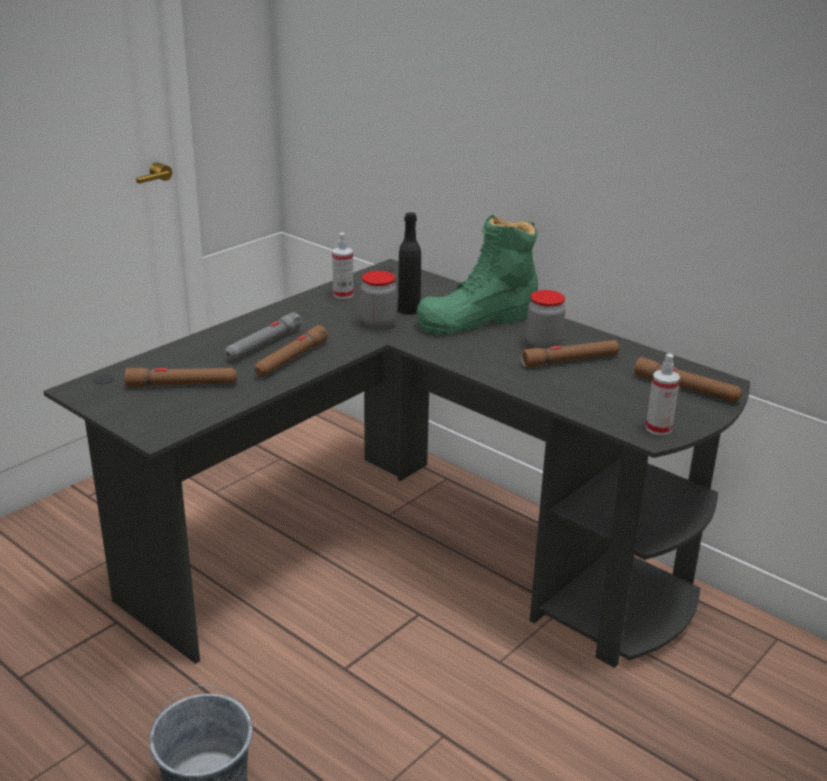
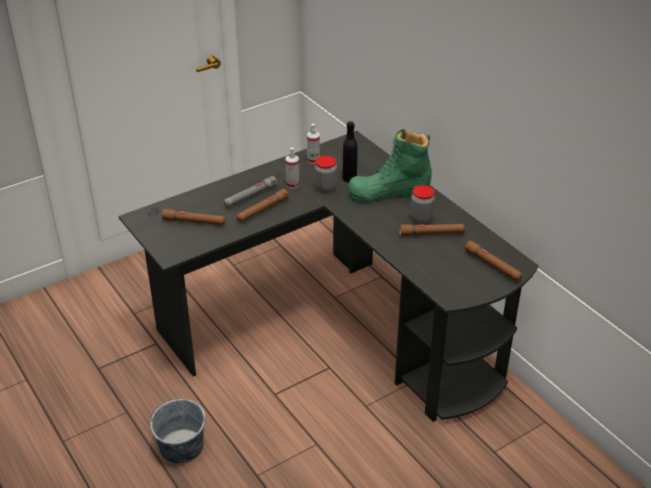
camera: 15 degrees right, 10 degrees up
spray bottle [646,353,680,436] -> spray bottle moved to [285,147,300,189]

